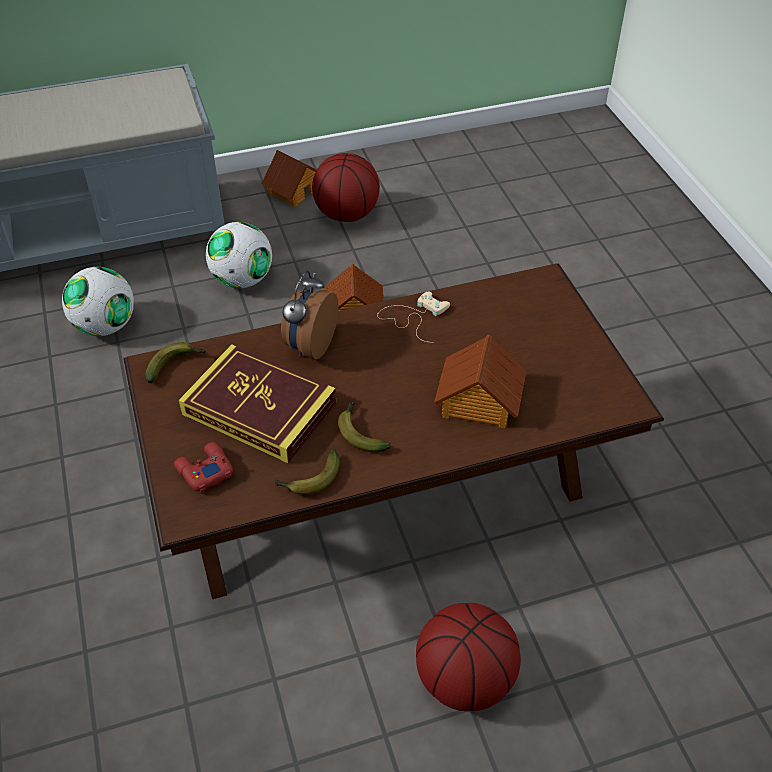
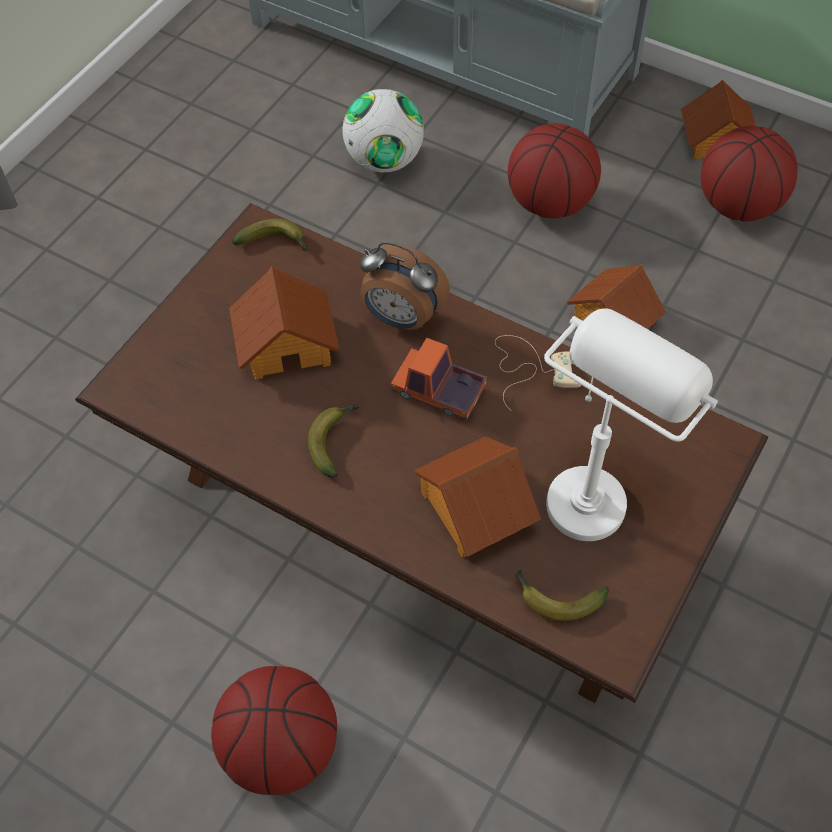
camera: 50 degrees right, 10 degrees up
red game controller [174,442,233,492] -> none
book [179,344,337,463] -> toy house [229,267,339,380]
football [206,222,272,288] -> basketball [508,123,601,219]
banana [275,449,340,495] -> banana moved to [515,570,609,621]
alarm clock [281,271,338,359] -> alarm clock turned 135 degrees counterclockwise [360,242,450,330]
none -> toy truck [391,338,487,420]
none -> white table lamp [544,308,718,541]

